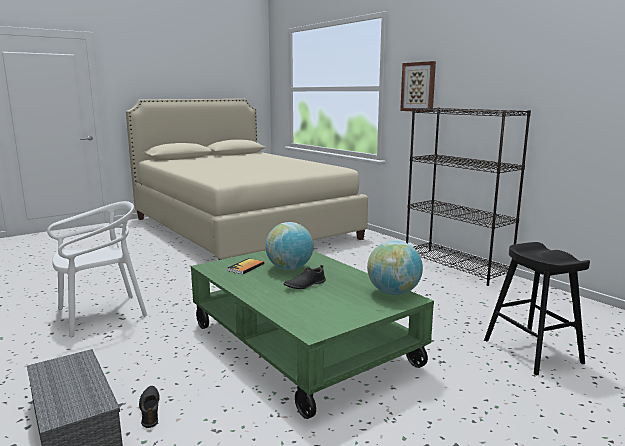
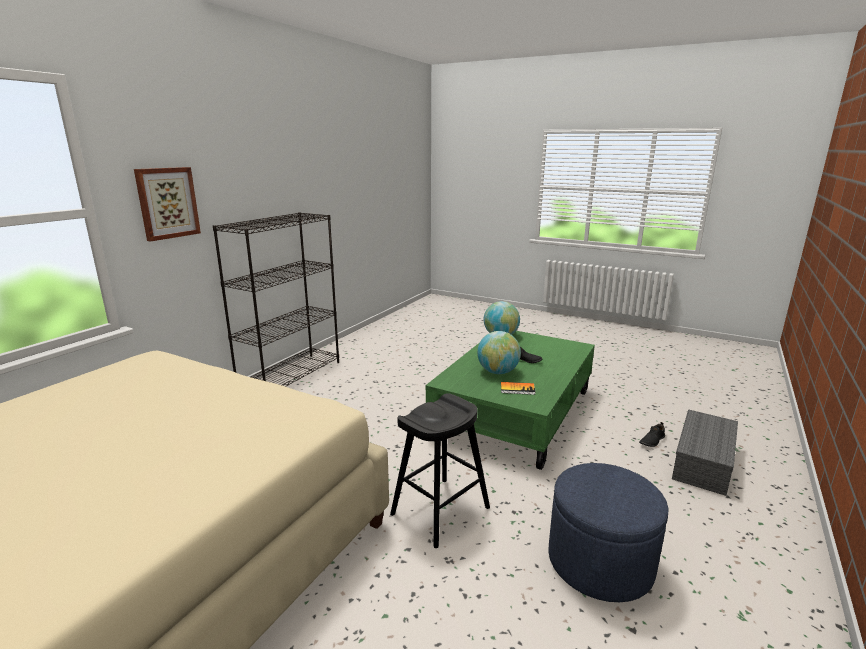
camera: 115 degrees left, 5 degrees up
white chair [47,201,147,337] -> blue ottoman [548,463,669,602]
black stool [484,242,590,375] -> black stool moved to [390,393,490,548]

